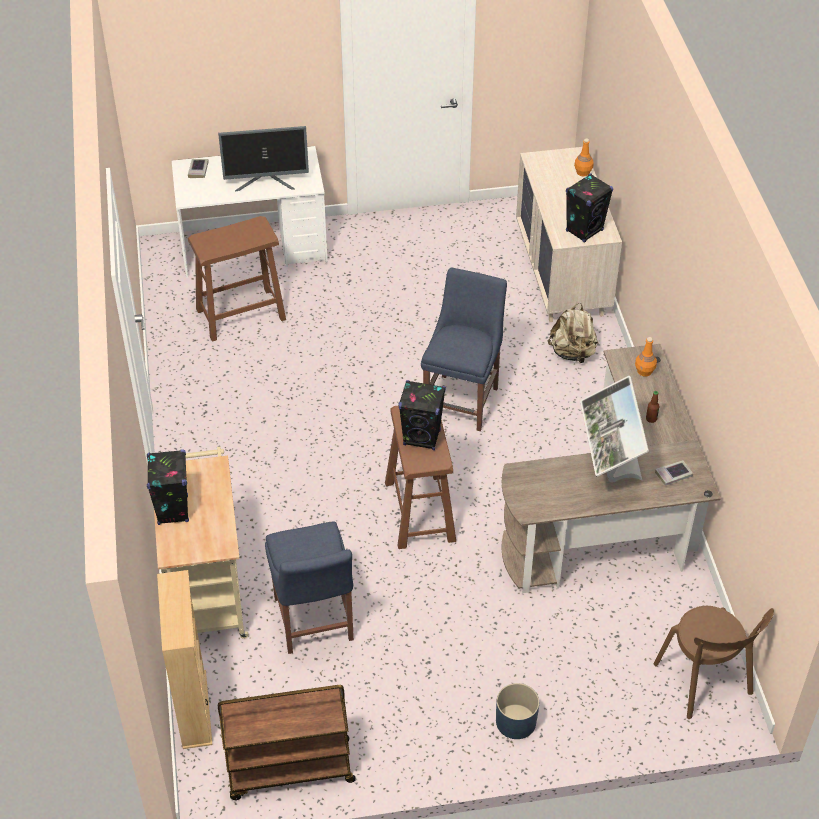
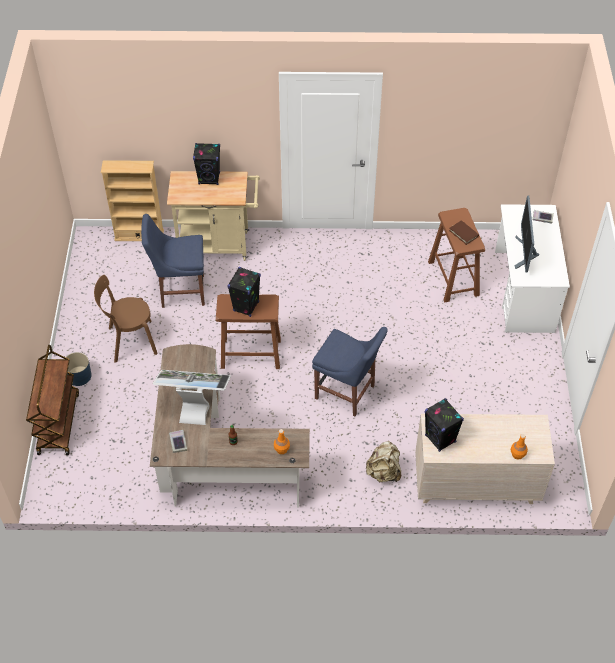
camera: 100 degrees right, 5 degrees up
brown cart [218,685,356,800] -> brown cart moved to [26,345,79,456]
brown chair [653,606,774,719] -> brown chair moved to [94,275,158,363]
none -> brown book [449,220,479,245]

